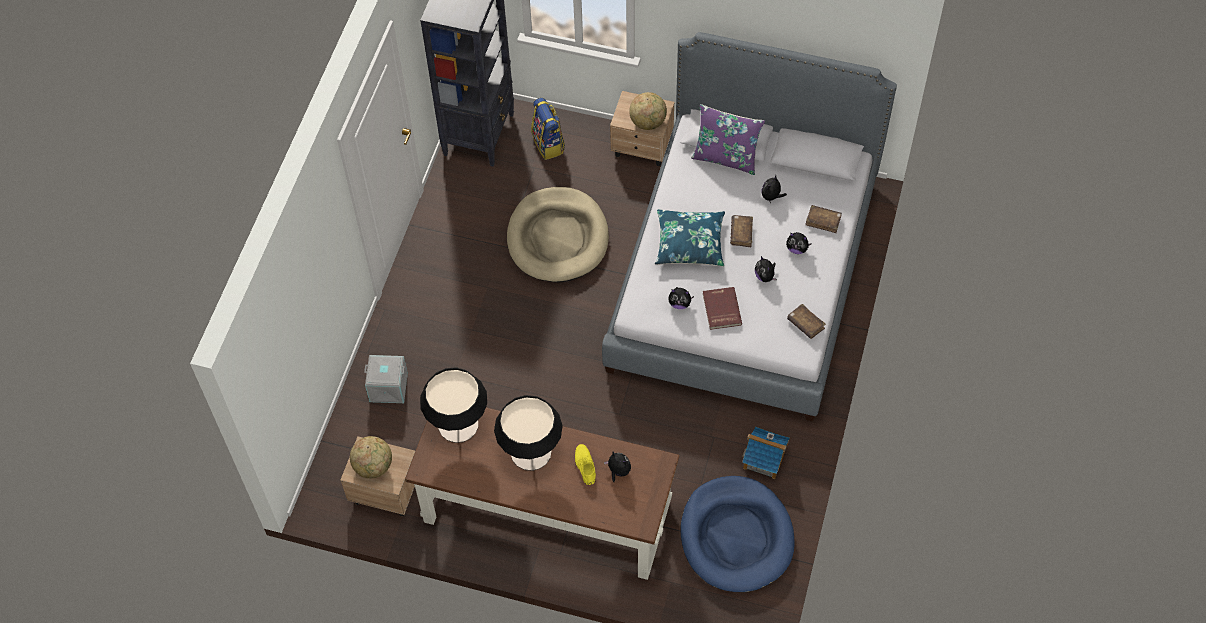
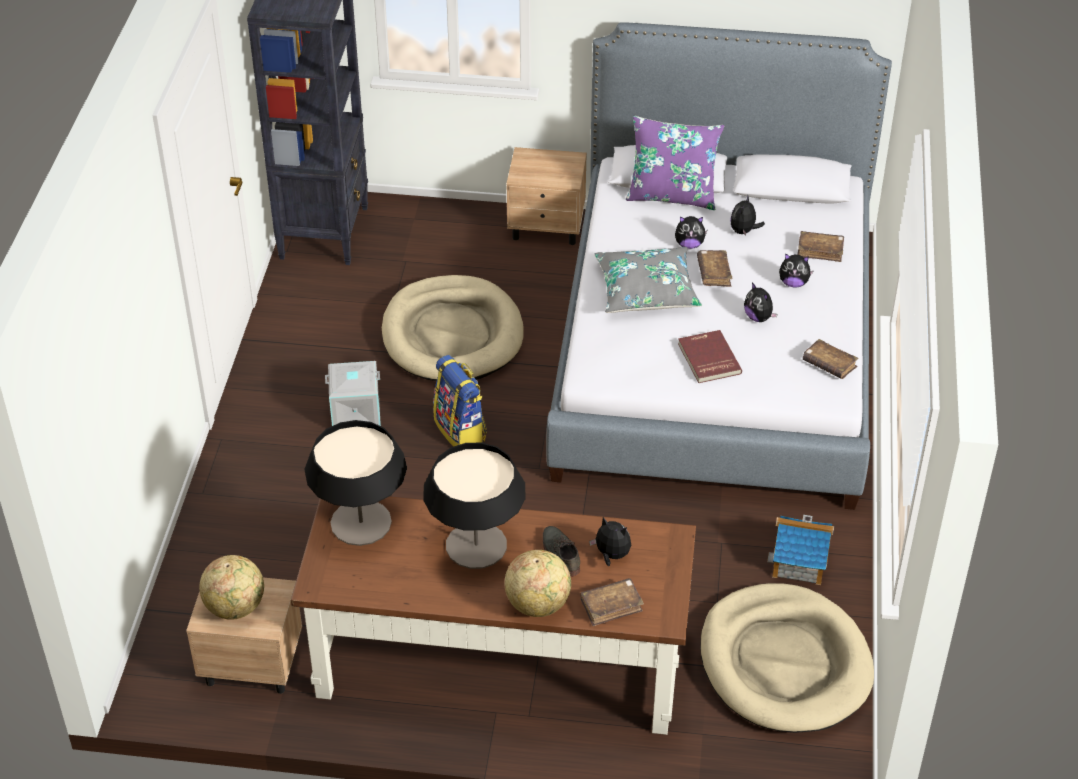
camera: 10 degrees left, 15 degrees down
grey storage box [364,355,408,403] -> grey storage box moved to [325,361,381,426]
backpack [531,98,565,160] -> backpack moved to [433,355,487,447]
yellow shoe [575,444,596,485] -> grey shoe [543,526,580,577]
globe [629,92,667,130] -> globe moved to [504,550,571,617]
blue pillow [655,209,725,267] -> grey pillow [594,247,702,313]
plush toy [668,287,694,309] -> plush toy moved to [675,216,707,249]
blue dog bed [680,476,795,592] -> beige dog bed [700,583,874,733]
none -> brown book [580,578,644,626]

